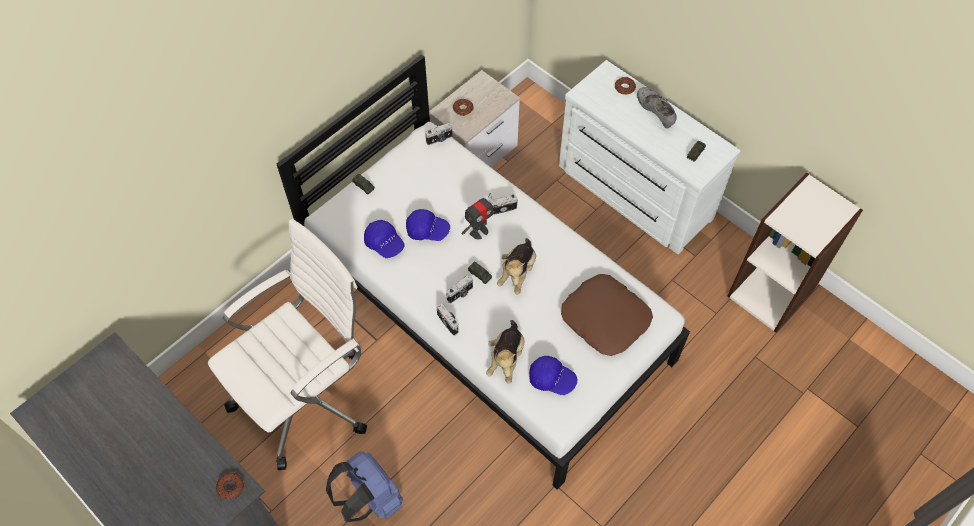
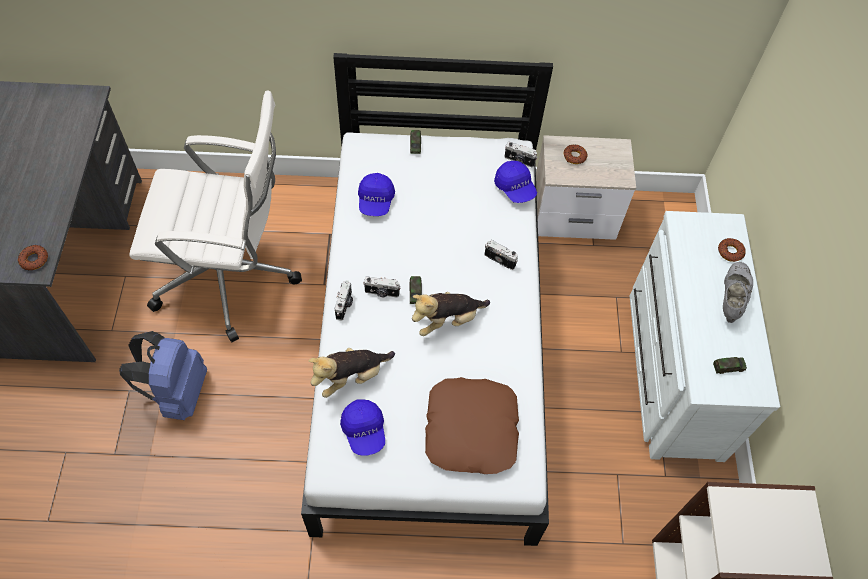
camera: 45 degrees right, 0 degrees up
blue cap [406,209,450,241] -> blue cap moved to [494,161,537,203]
toy robot [461,193,495,239] -> none

